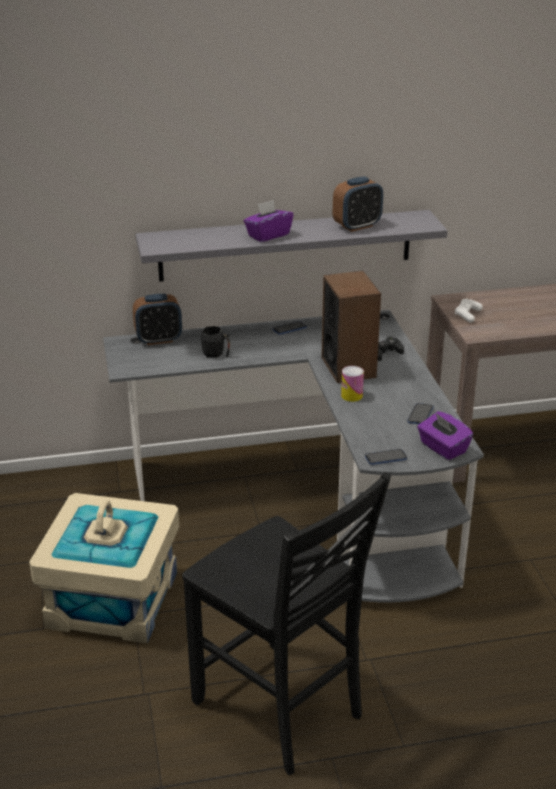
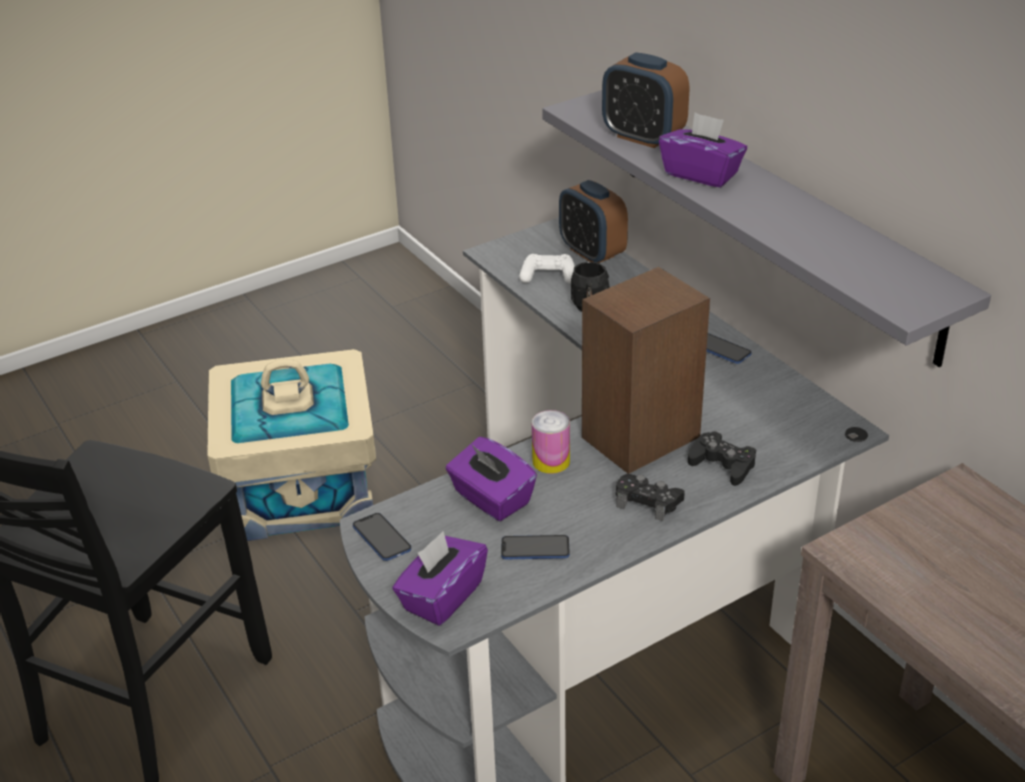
camera: 70 degrees right, 5 degrees up
alarm clock [333,176,383,232] -> alarm clock moved to [602,52,690,148]
white game controller [455,299,483,323] -> white game controller moved to [519,254,575,284]
none -> purple tissue box [446,437,537,521]
none -> black game controller [616,474,685,521]

